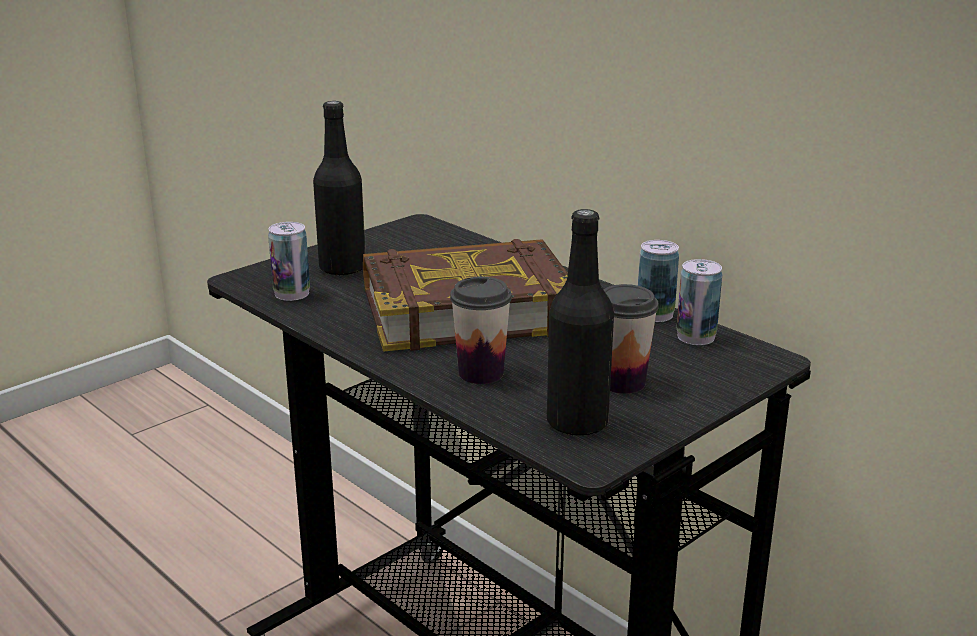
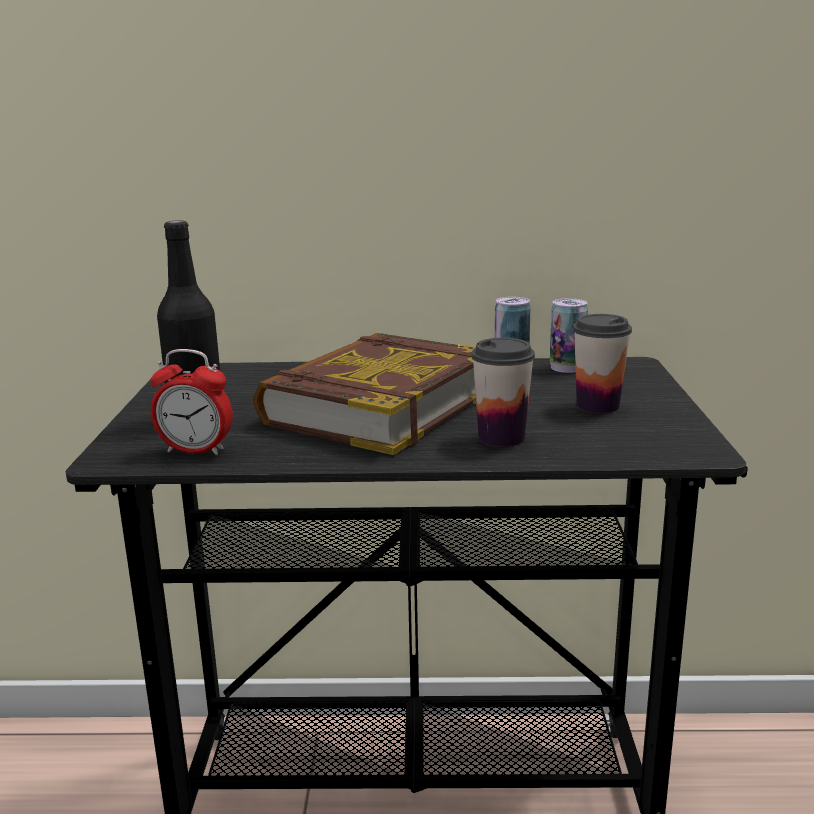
camera: 45 degrees left, 5 degrees down
can [268,222,310,301] -> alarm clock [151,349,233,455]
black bottle [547,209,614,436] -> none

